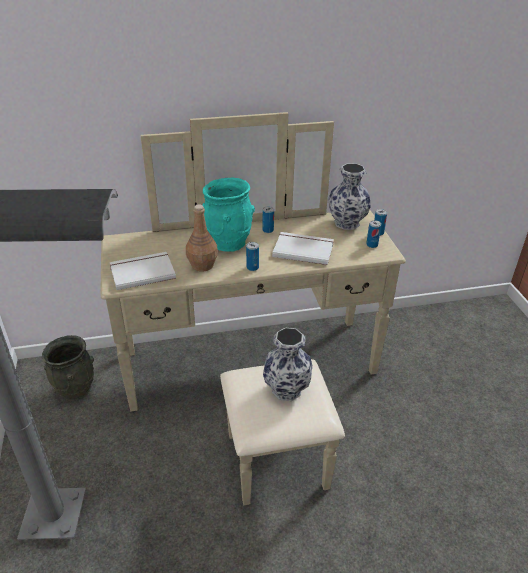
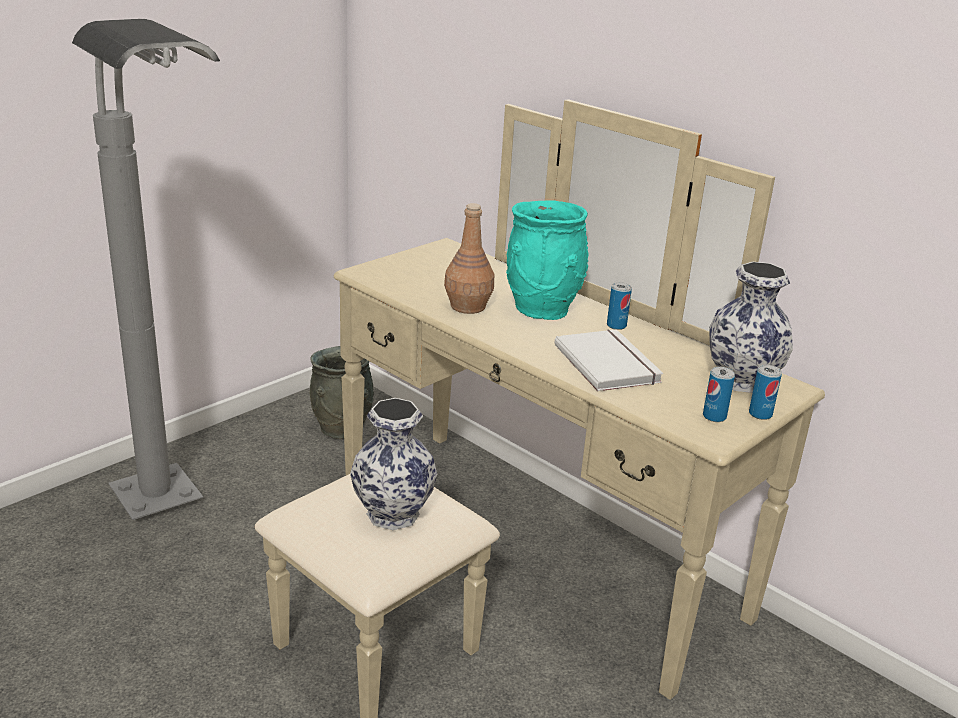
camera: 55 degrees right, 10 degrees down
white book [110,252,176,290] -> none
can [246,242,259,271] -> none

